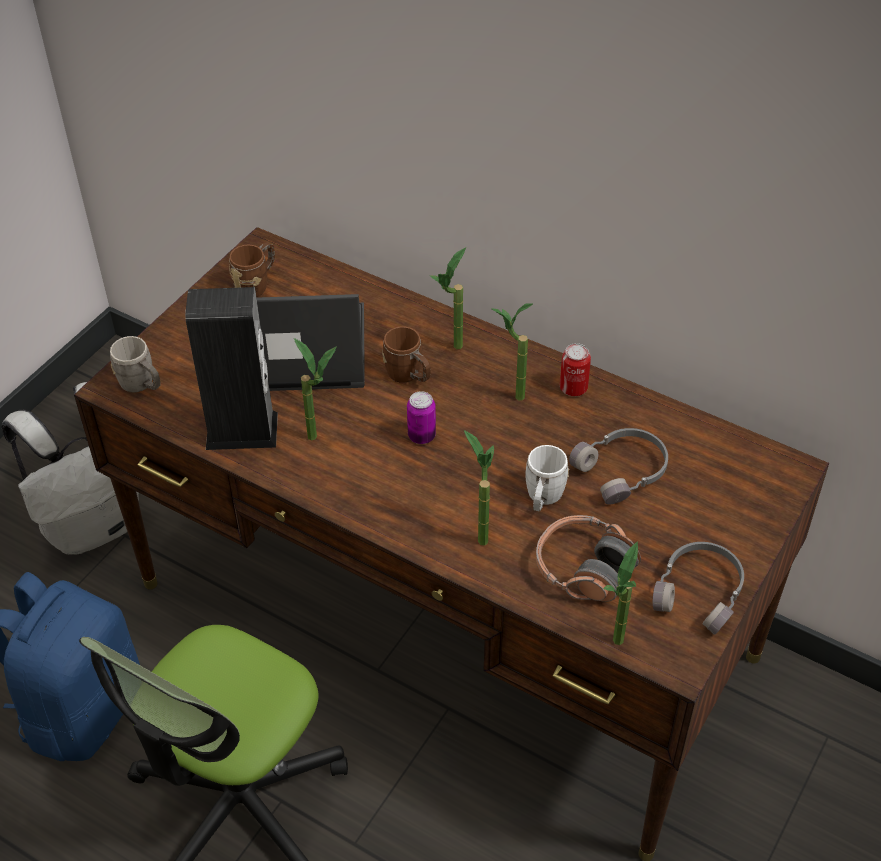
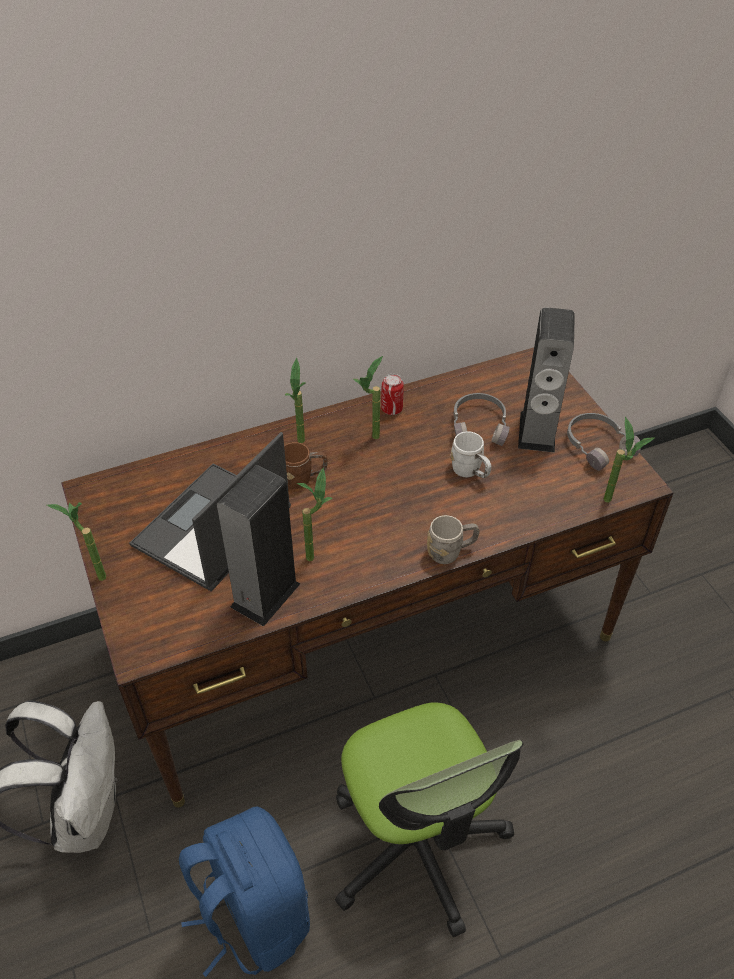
camera: 55 degrees left, 0 degrees up
grey mug [110,336,161,393] -> grey mug moved to [427,515,479,564]
brown mug [229,242,275,297] -> none
can [407,391,436,444] -> none
potted plant [464,430,494,546] -> potted plant moved to [47,502,106,581]
headphones [536,515,641,602] -> none
none -> speaker [518,308,575,453]

